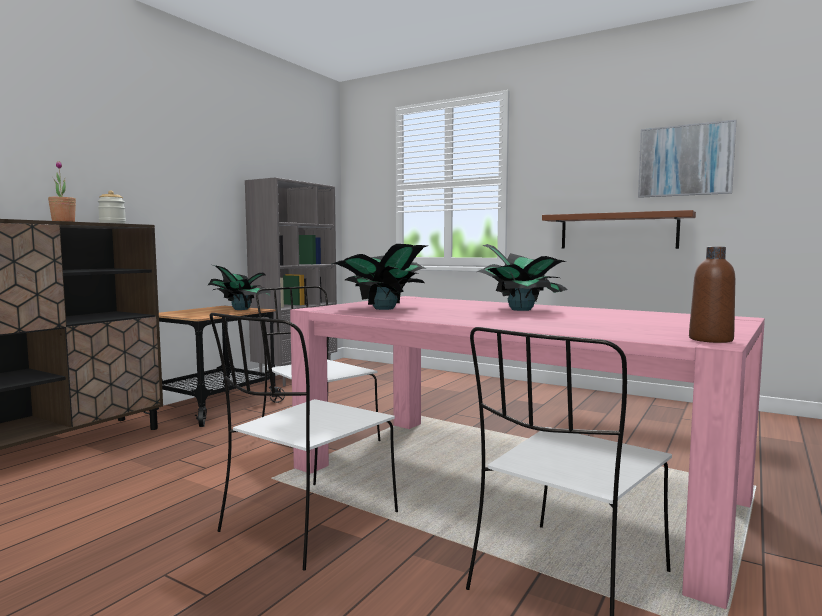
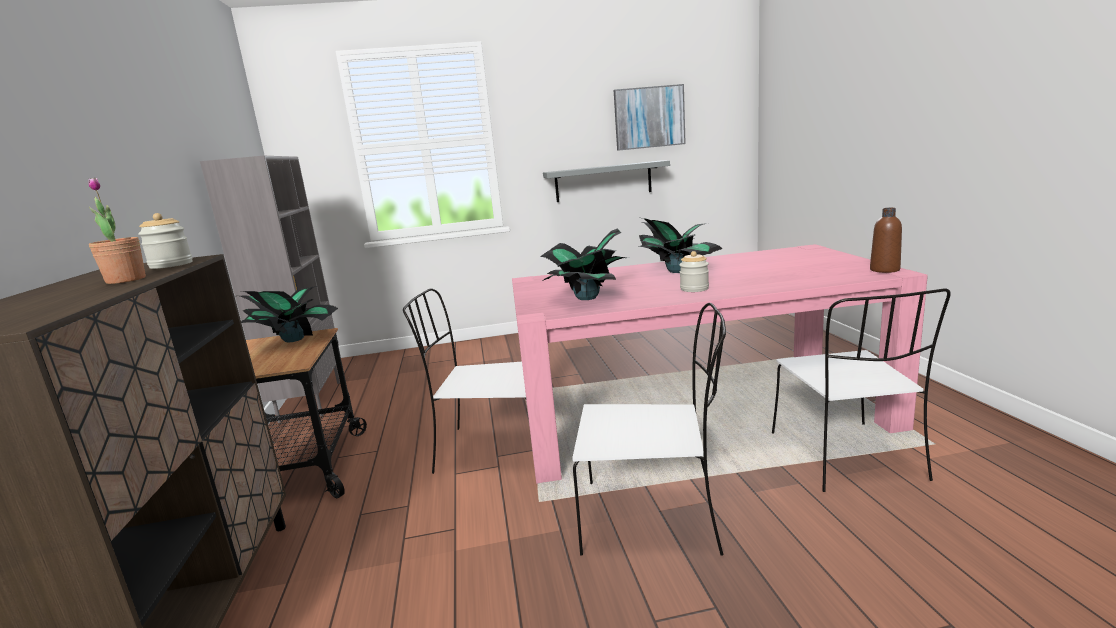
camera: 40 degrees left, 10 degrees up
white chair [210,313,398,570] -> white chair turned 75 degrees counterclockwise [572,303,726,556]
brown shelf [542,210,696,249] -> grey shelf [543,161,670,202]
none -> jar [679,251,709,292]

